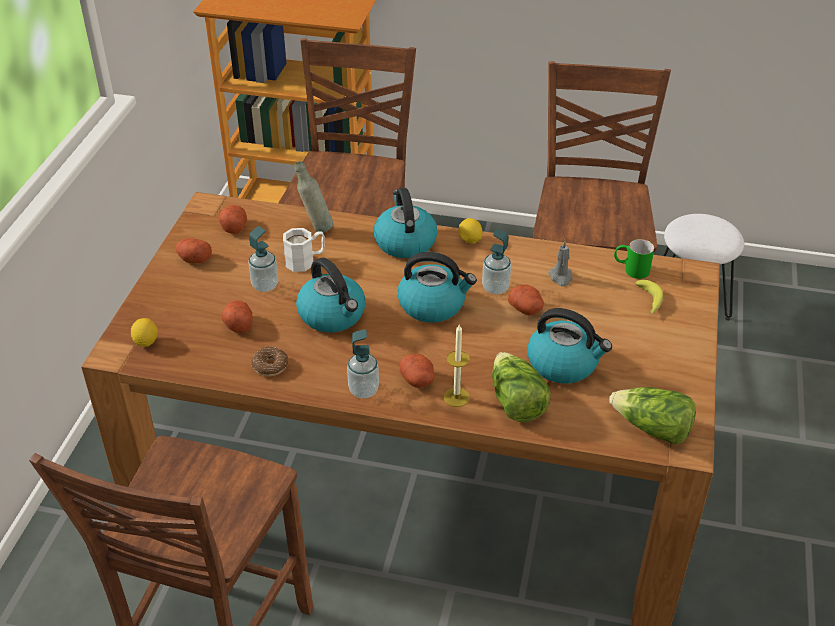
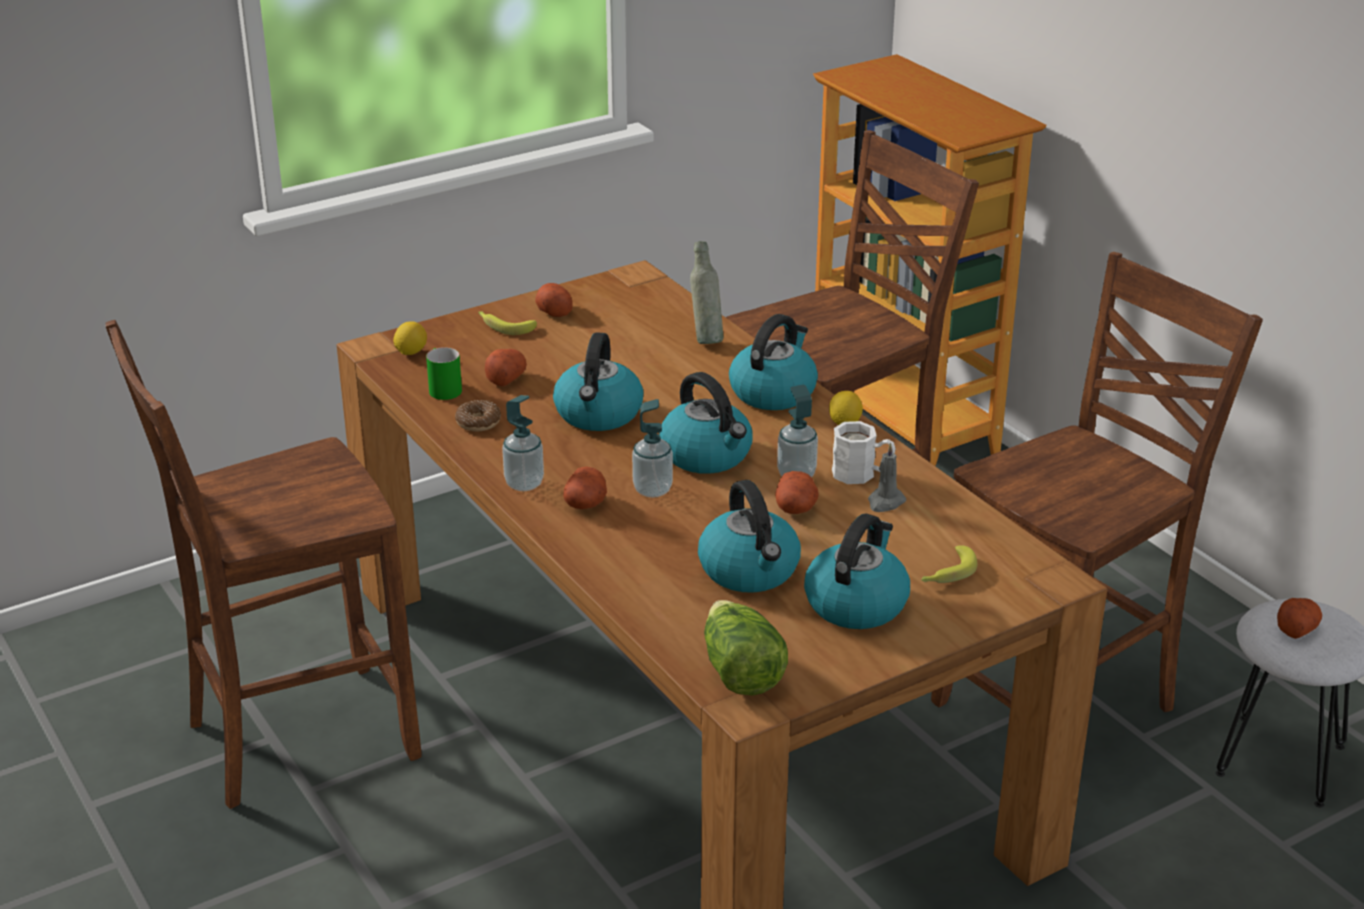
camera: 45 degrees right, 10 degrees down
potato [219,205,247,234] -> potato moved to [1277,598,1322,639]
soap dispenser [248,226,278,292] -> soap dispenser moved to [632,399,673,498]
white mug [283,228,325,272] -> white mug moved to [832,421,896,484]
candle [444,324,470,407] -> none
lettuce [492,352,550,422] -> none
green mug [614,239,654,279] -> green mug moved to [426,347,462,400]
none -> banana [478,311,537,335]
none -> kettle [804,514,910,629]

